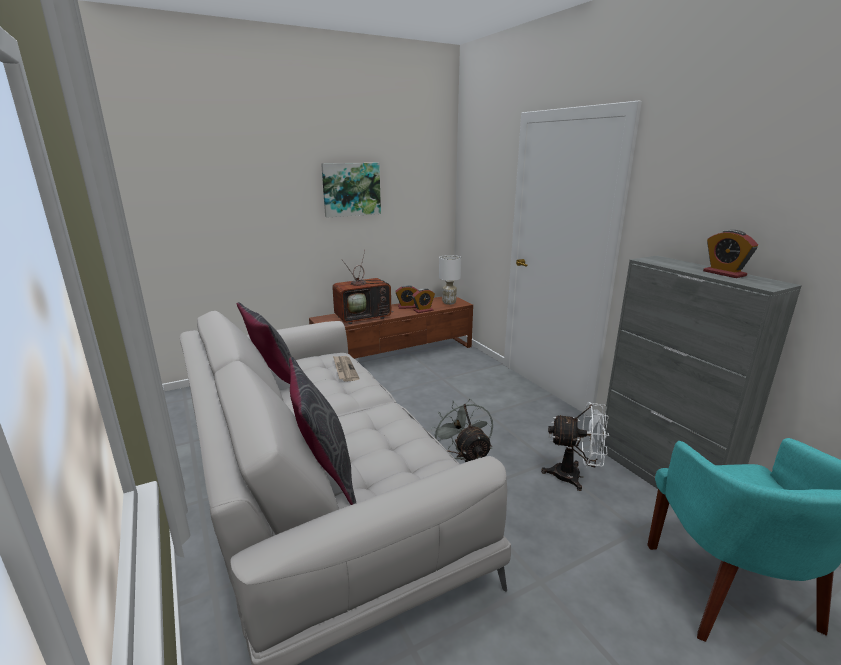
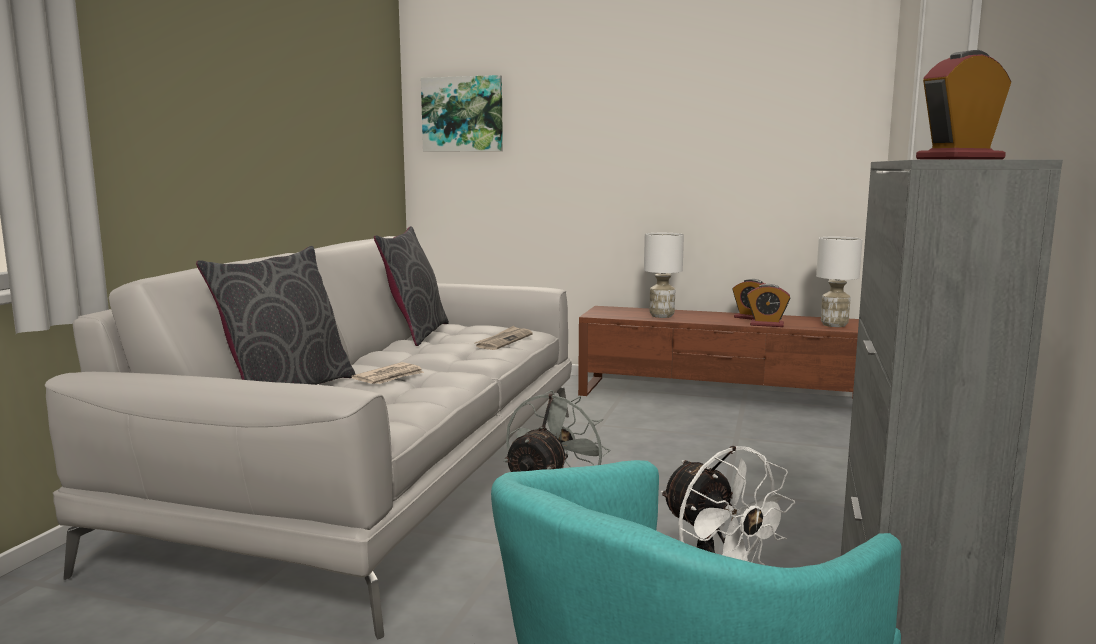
camera: 45 degrees right, 10 degrees down
picture [321,163,381,218] -> picture moved to [421,75,503,152]
television [332,251,393,324] -> white table lamp [644,233,684,318]
alarm clock [703,230,758,278] -> alarm clock turned 45 degrees clockwise [916,50,1011,160]
none -> newspaper [351,362,424,384]

